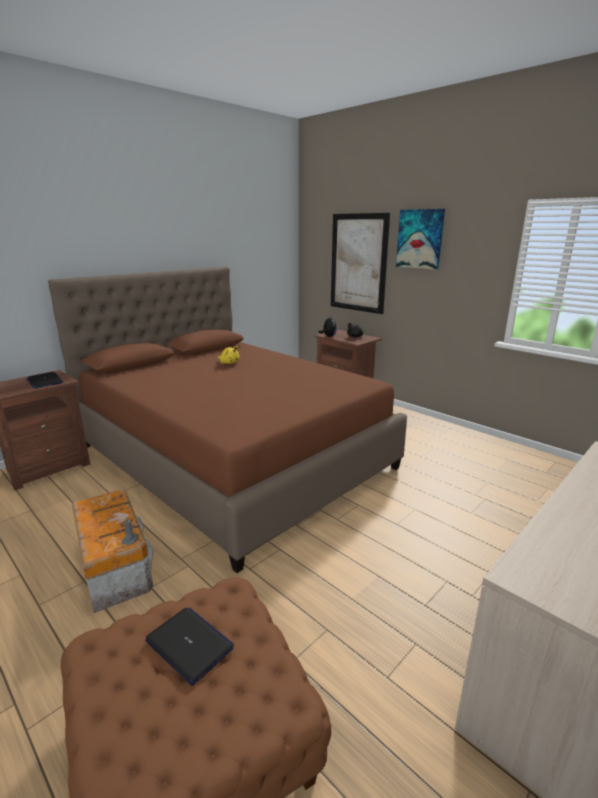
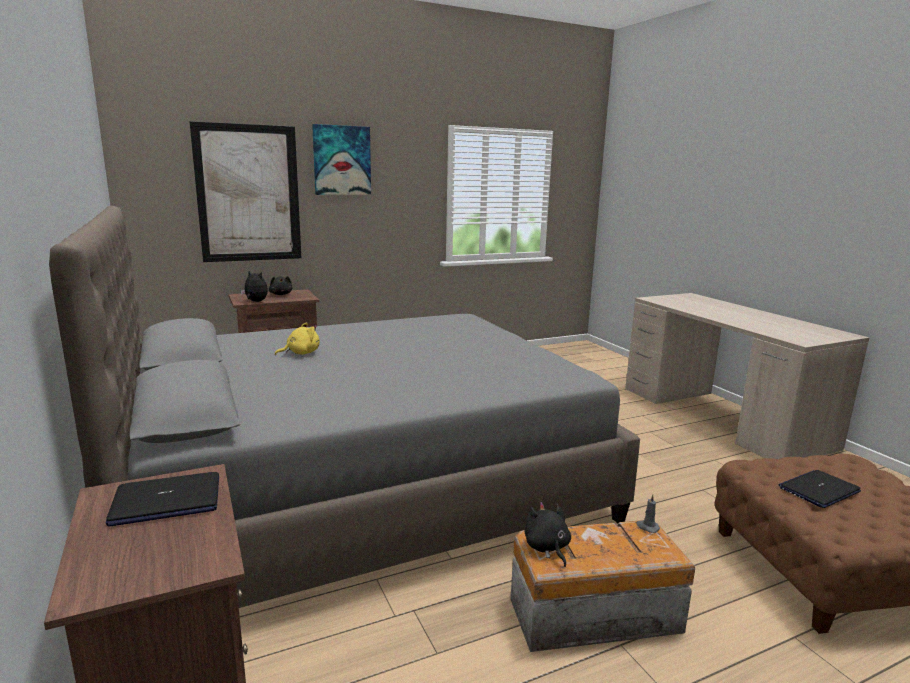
camera: 70 degrees left, 5 degrees down
brown bed [48,266,407,573] -> grey bed [49,206,640,608]
none -> black plush toy [525,502,571,567]

